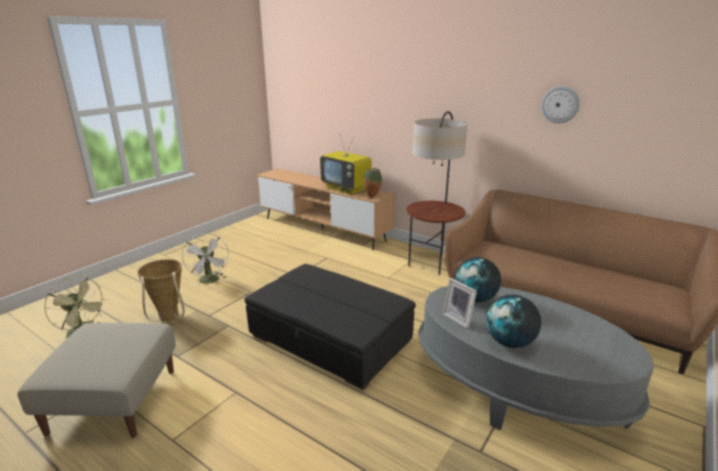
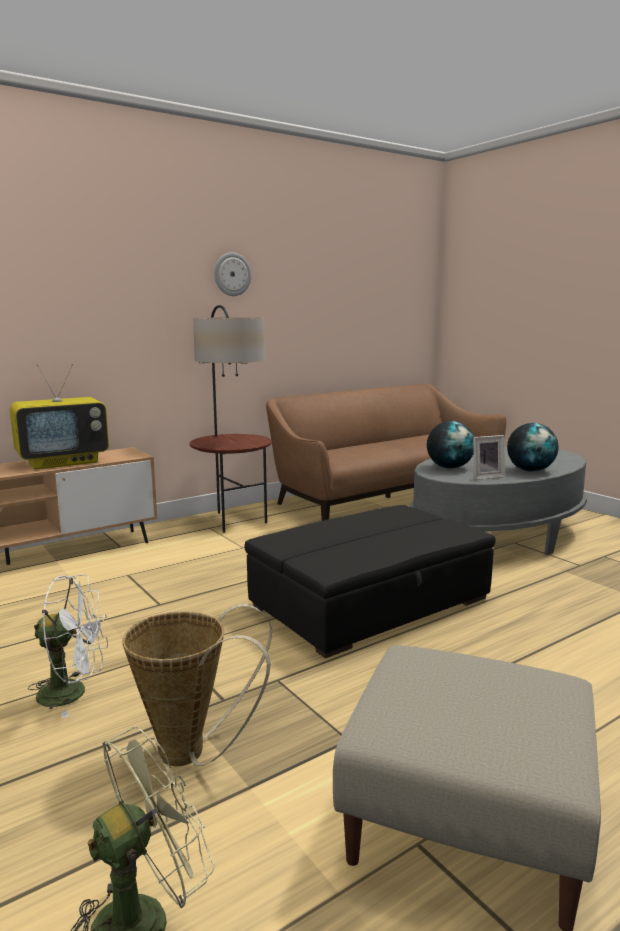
camera: 70 degrees left, 10 degrees down
vase [363,168,382,197] -> none
wall clock [541,86,580,123] -> wall clock moved to [214,252,251,296]

